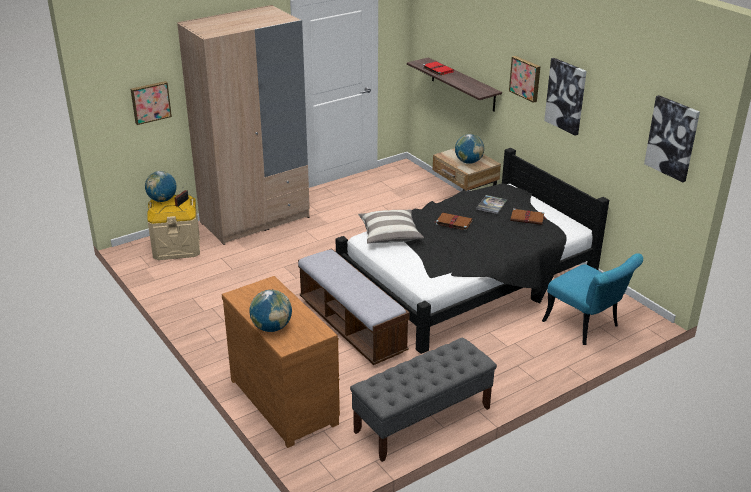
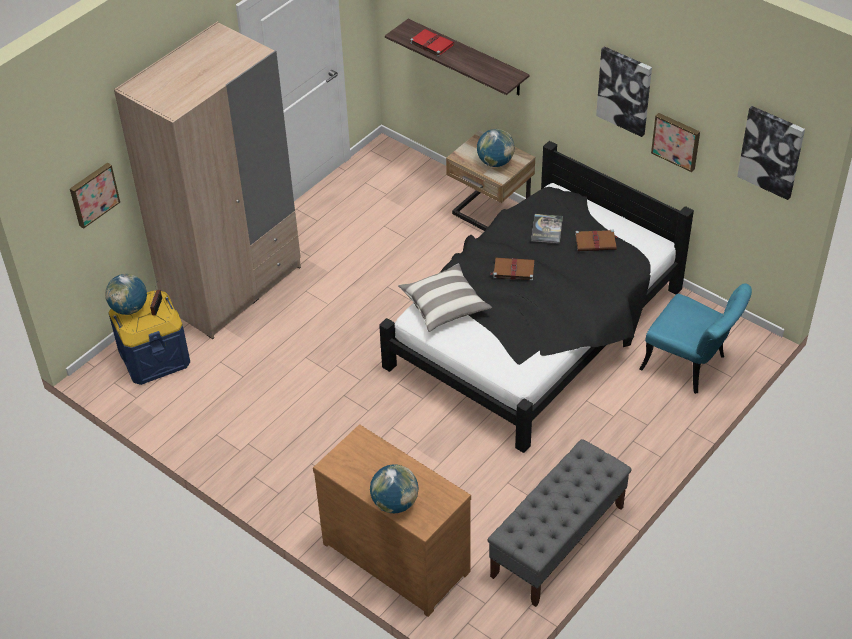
camera: 15 degrees left, 15 degrees up
beige storage box [147,195,200,260] -> blue storage box [109,290,190,385]
bench [298,248,410,365] -> none
picture [509,56,541,103] -> picture moved to [651,113,700,172]

